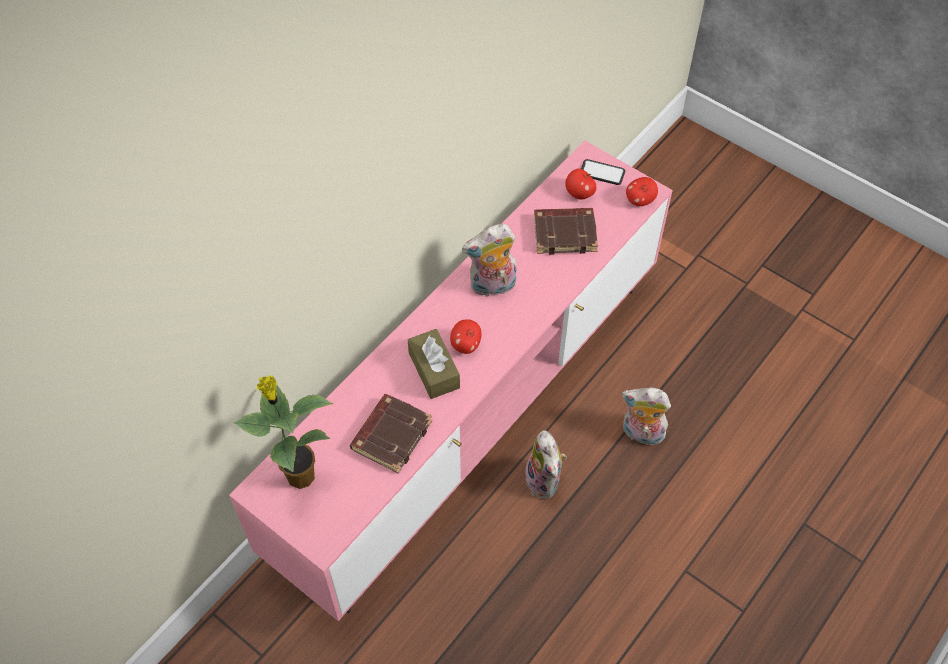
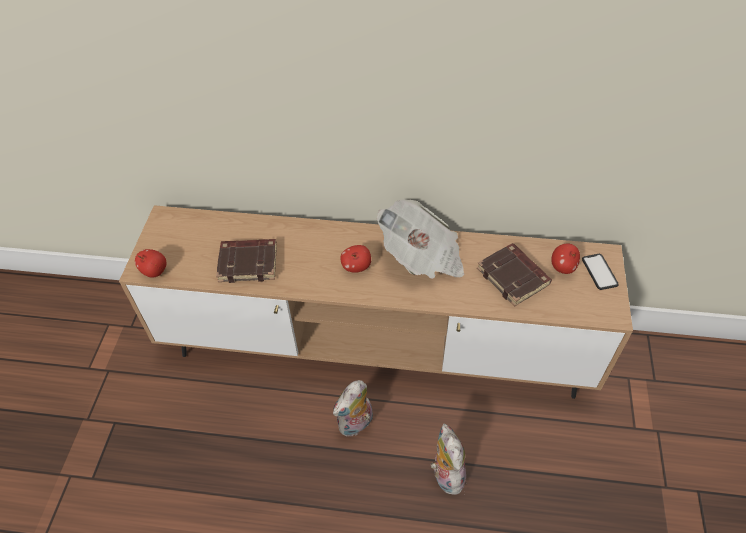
camera: 60 degrees right, 5 degrees down
pink tv stand [229,141,673,621] -> brown tv stand [119,205,633,399]
potted plant [234,375,333,489] -> none
brown tissue box [408,329,460,399] -> none
plush toy [462,224,517,297] -> newspaper [377,200,464,279]
apple [626,177,658,206] -> apple moved to [135,249,167,277]

